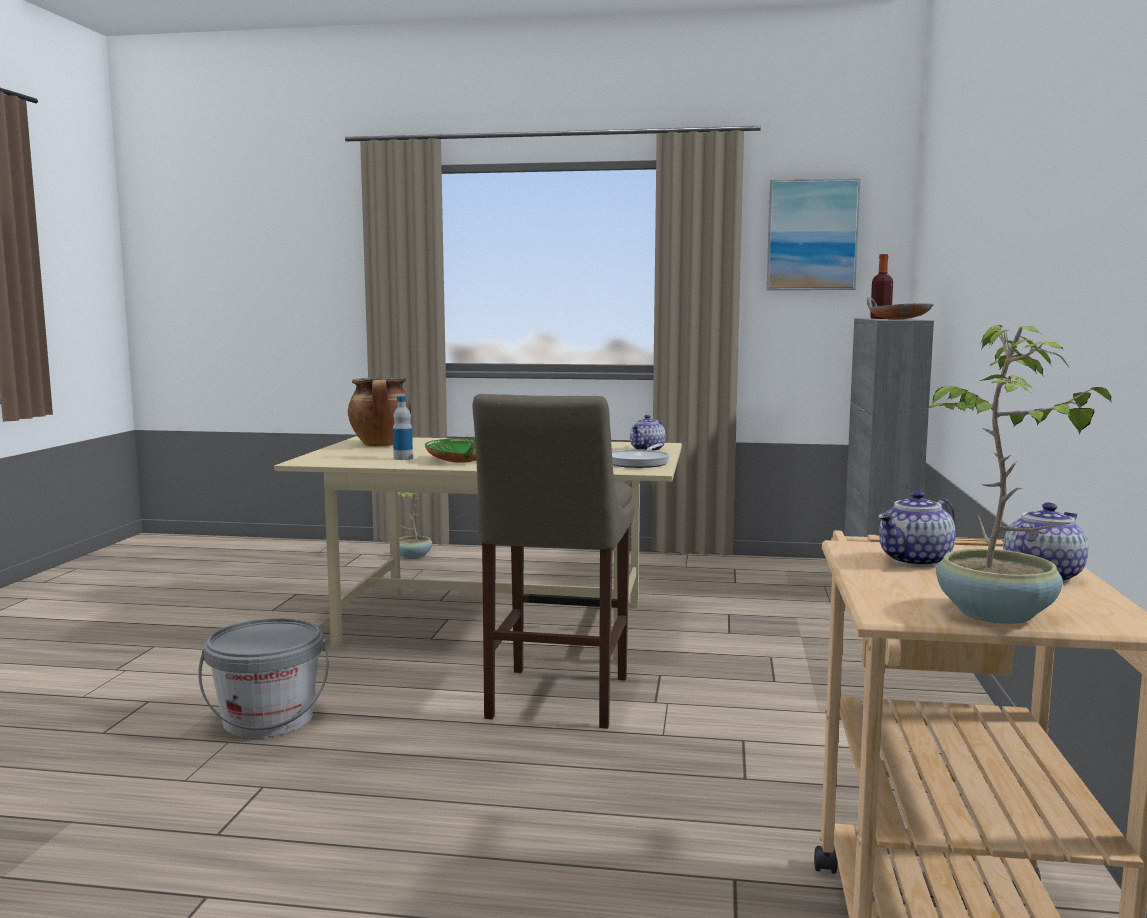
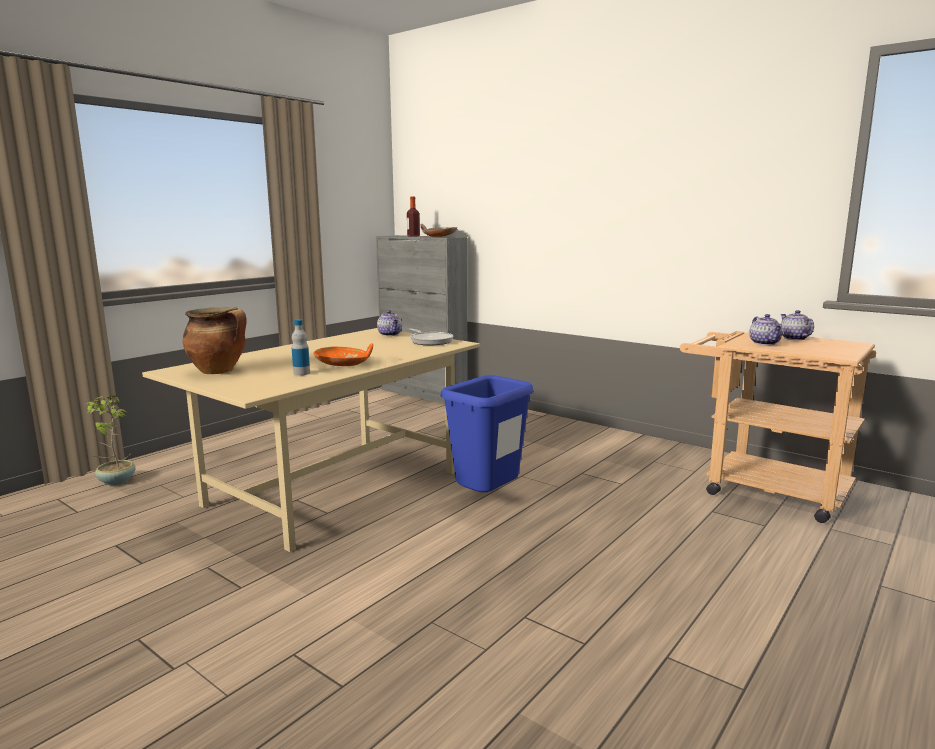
camera: 60 degrees left, 5 degrees up
grey bucket [198,618,329,738] -> none
green bowl [425,438,476,463] -> orange bowl [313,343,373,366]
beige stool [473,394,635,729] -> blue trash can [441,375,533,492]
picture [767,178,861,290] -> none
potted plant [927,325,1112,624] -> none

